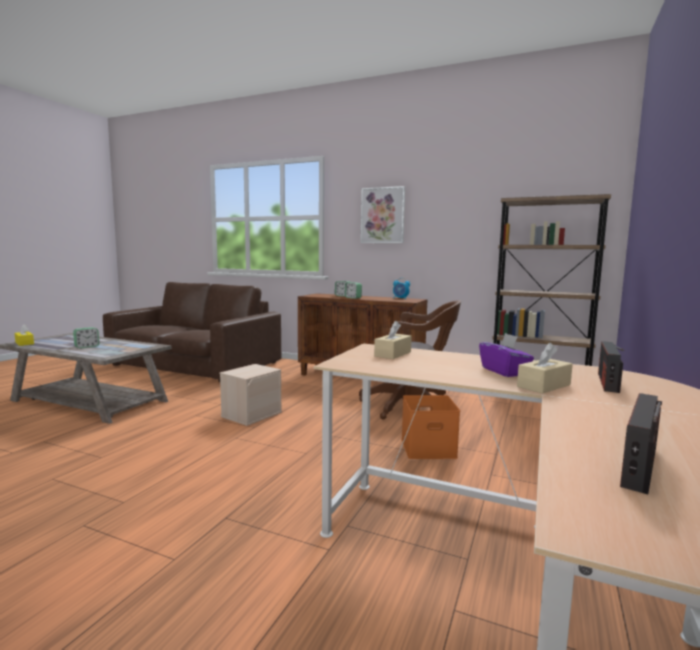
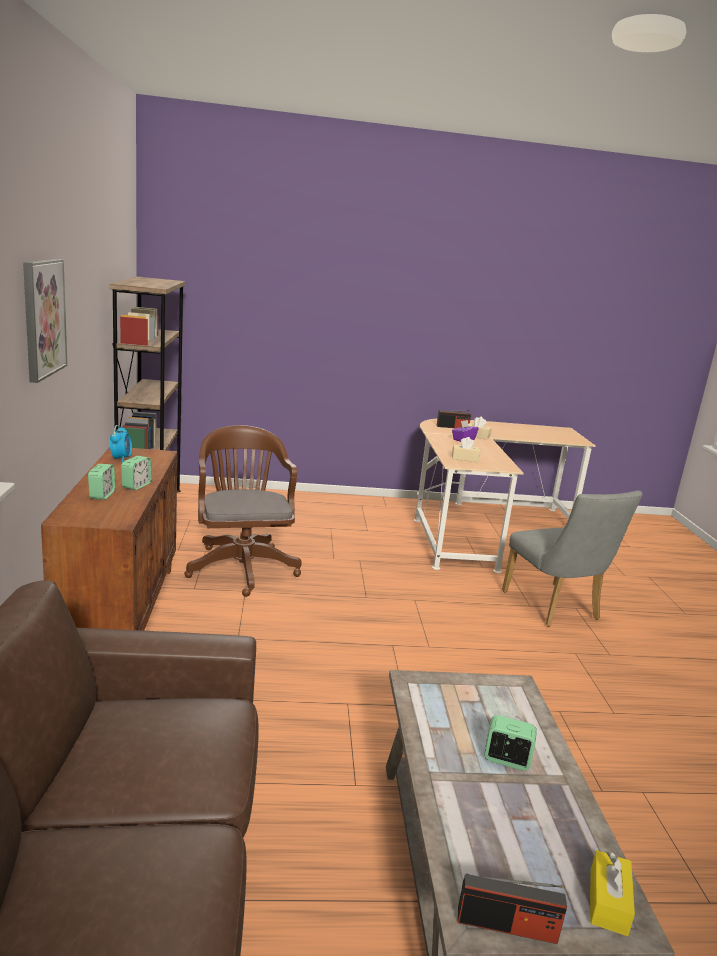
camera: 120 degrees left, 10 degrees up
beige storage box [220,364,282,426] -> none
orange storage box [401,395,460,459] -> none
radio [620,393,662,494] -> radio moved to [458,874,567,944]
none -> grey chair [502,491,643,627]

